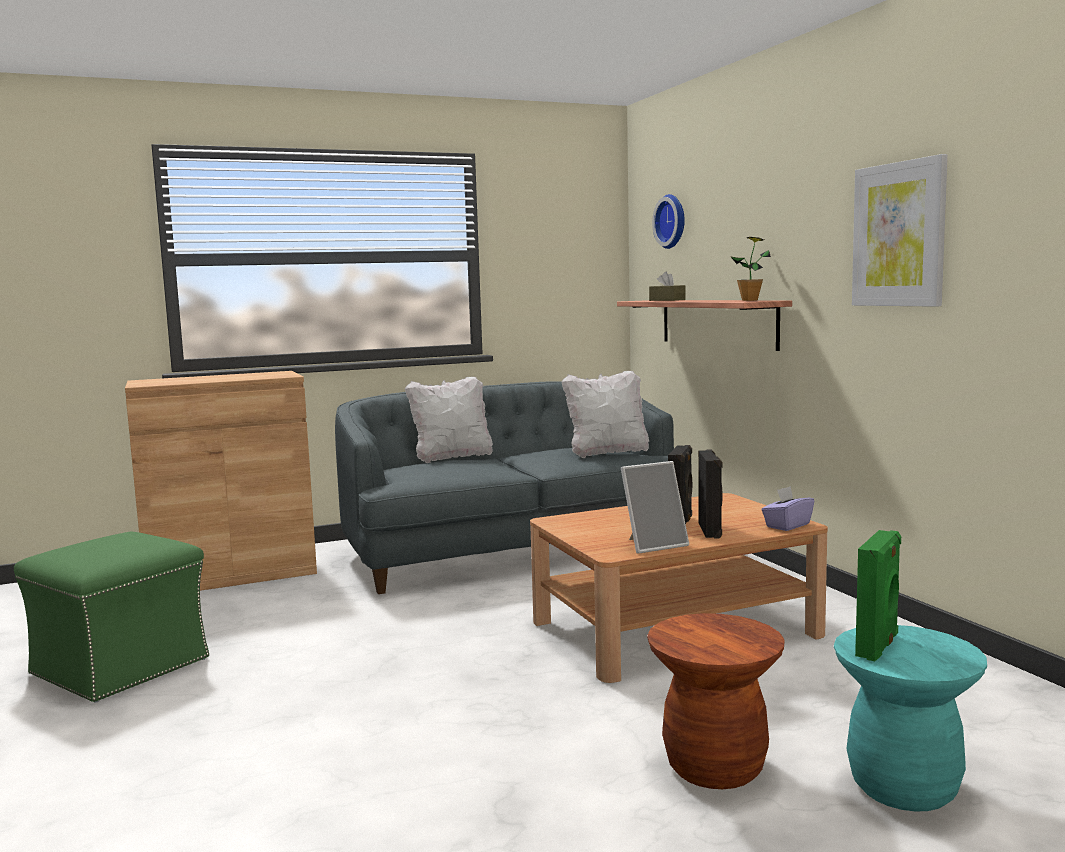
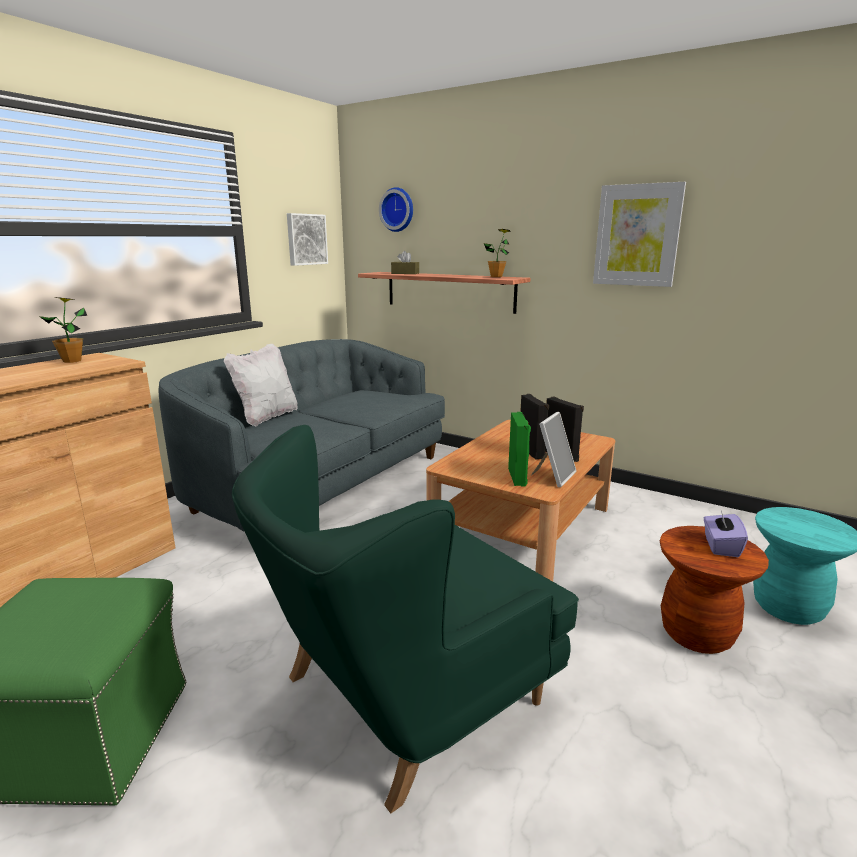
camera: 35 degrees left, 10 degrees up
white pillow [562,371,649,458] -> none
purple tissue box [761,486,814,531] -> purple tissue box moved to [704,511,748,557]
green speaker [855,530,901,661] -> green speaker moved to [508,412,531,487]
none -> potted plant [39,297,87,363]
none -> green armchair [232,425,579,814]
none -> picture [287,213,328,266]

